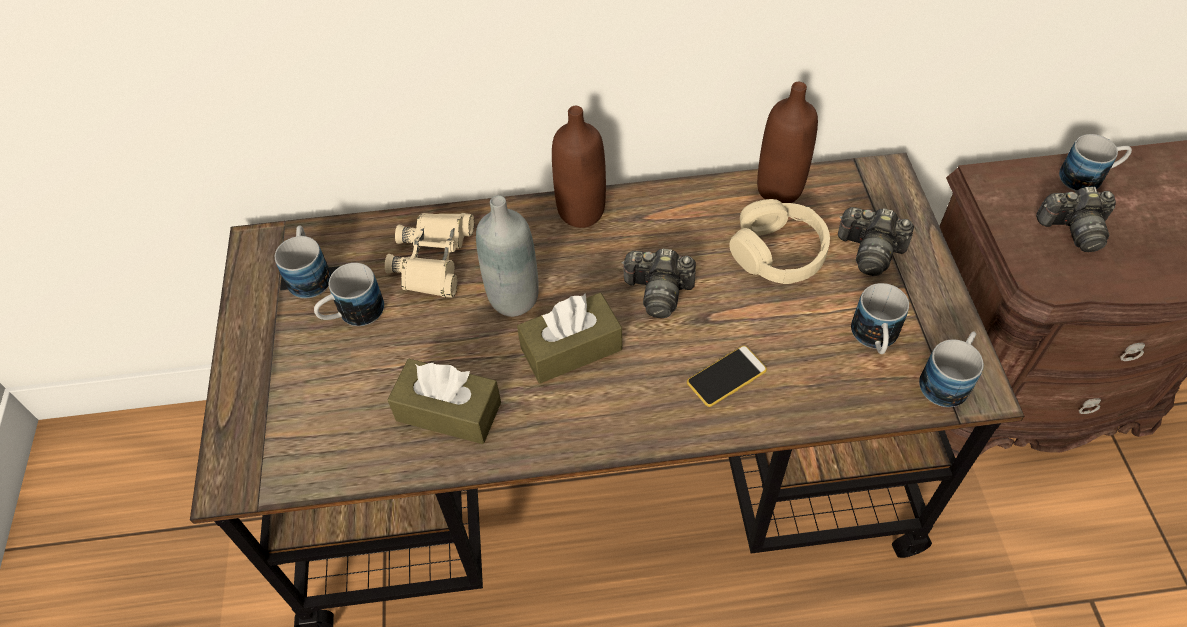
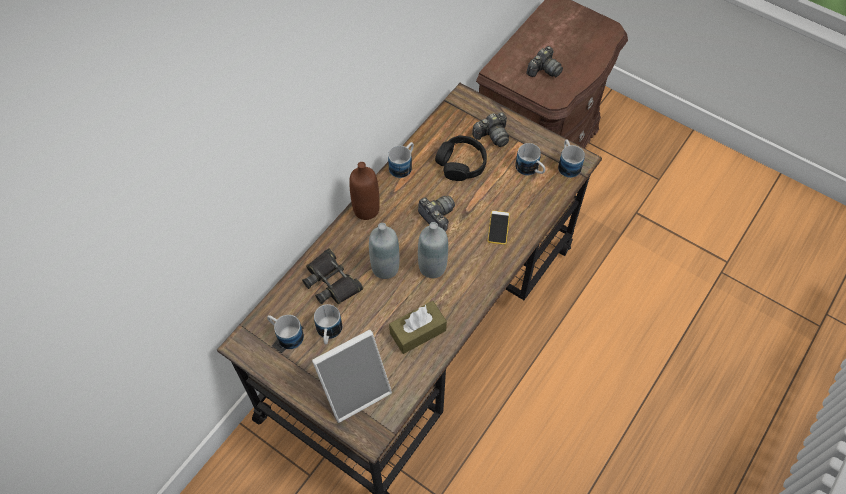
camera: 50 degrees left, 5 degrees up
beige binoculars [385,213,474,298] -> black binoculars [302,248,363,304]
brown tissue box [517,293,622,384] -> grey bottle [418,222,448,278]
camera [621,249,696,318] -> camera turned 90 degrees counterclockwise [418,196,455,231]
beige headphones [729,199,830,284] -> black headphones [435,135,487,181]
brown bottle [757,82,818,203] -> none
mug [1059,134,1132,191] -> mug moved to [388,142,414,178]
none -> picture frame [312,330,392,423]

